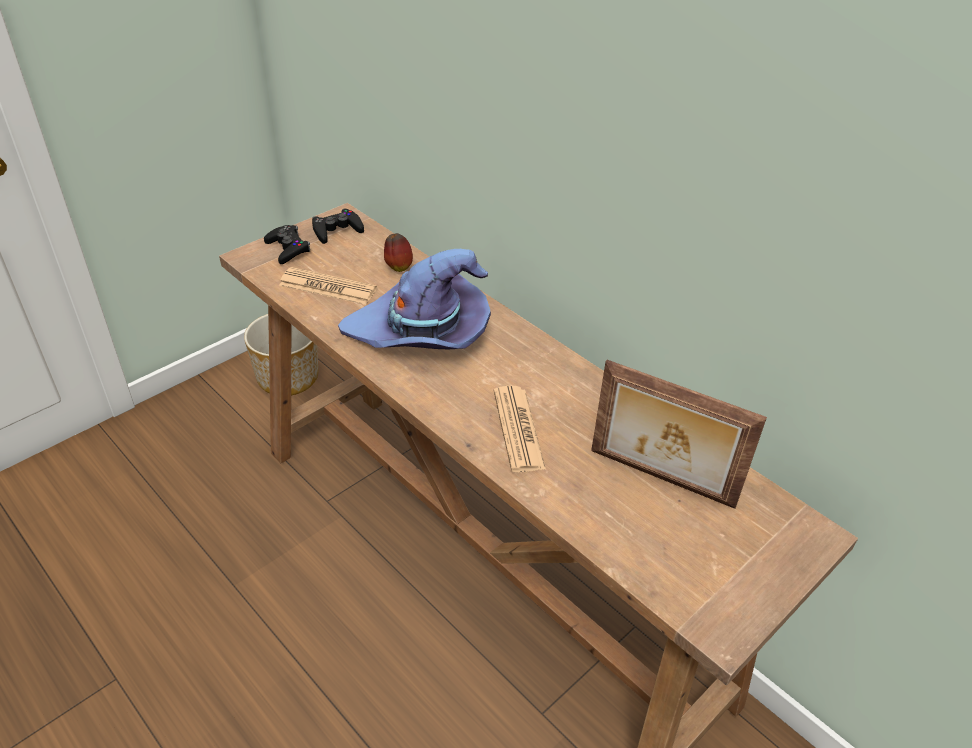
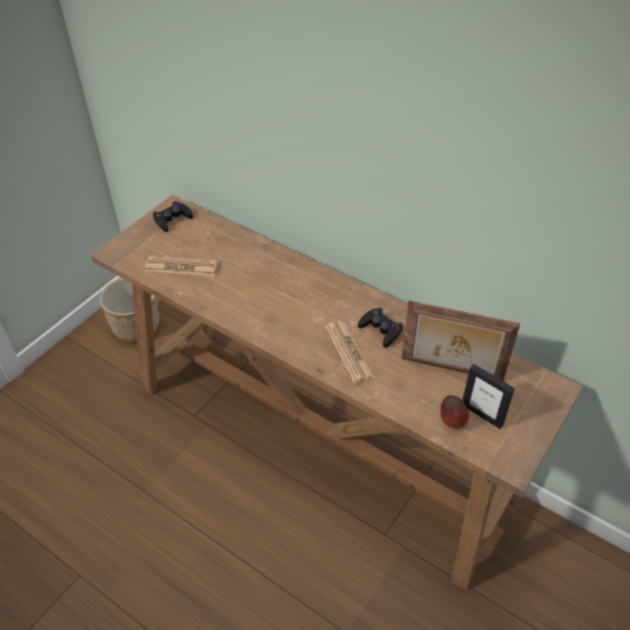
camera: 10 degrees left, 5 degrees up
black game controller [264,225,311,264] -> black game controller moved to [358,308,403,348]
purple hat [338,249,491,349] -> none
apple [384,233,413,272] -> apple moved to [441,395,469,429]
none -> picture frame [462,364,515,429]

